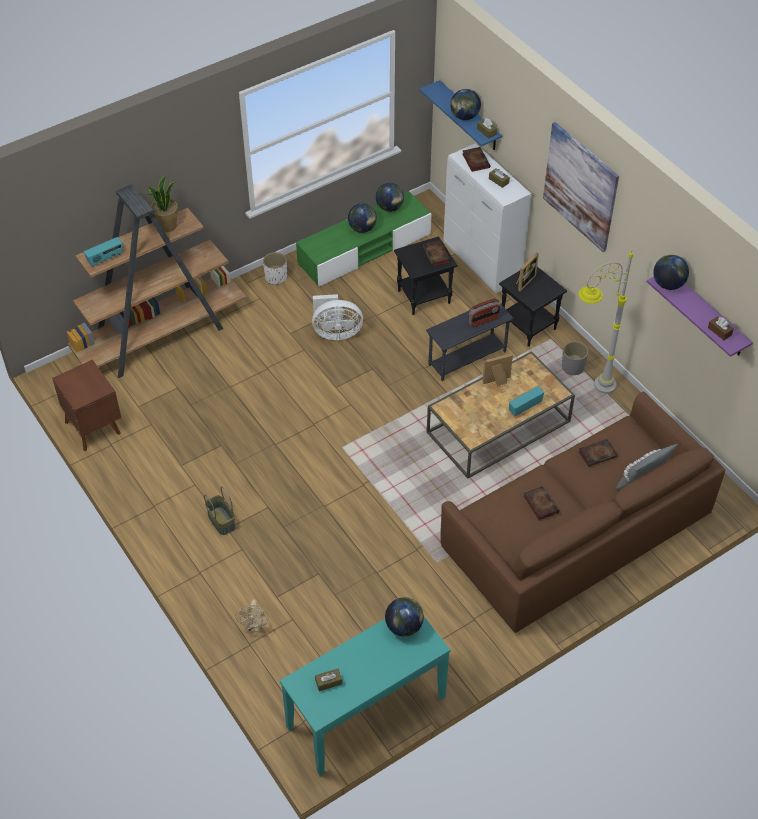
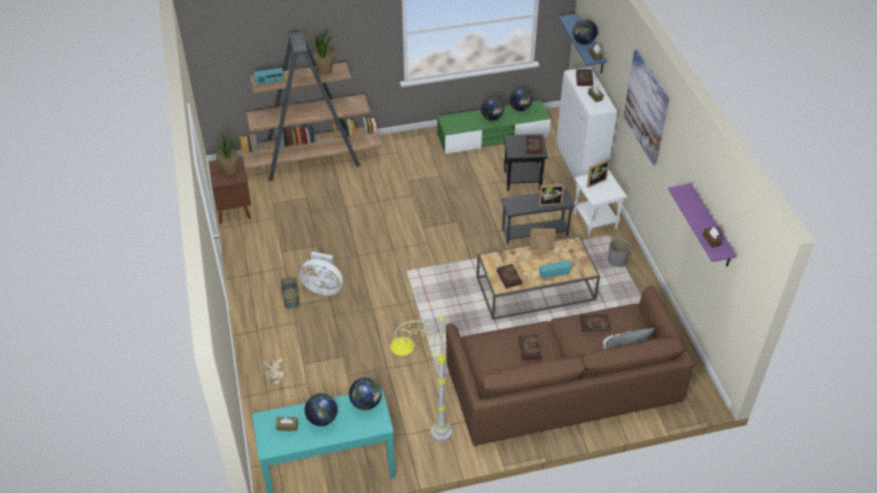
camera: 20 degrees right, 5 degrees down
white planter [263,252,287,285] -> none
white fan [312,294,363,340] -> white fan moved to [299,251,343,295]
radio [468,298,500,328] -> picture frame [539,184,564,206]
black side table [499,267,567,347] -> white side table [574,170,627,236]
grey floor lamp [578,252,633,394] -> grey floor lamp moved to [390,314,452,442]
globe [653,255,689,290] -> globe moved to [305,393,338,426]
none -> potted plant [216,132,238,175]
none -> book [496,264,523,289]

